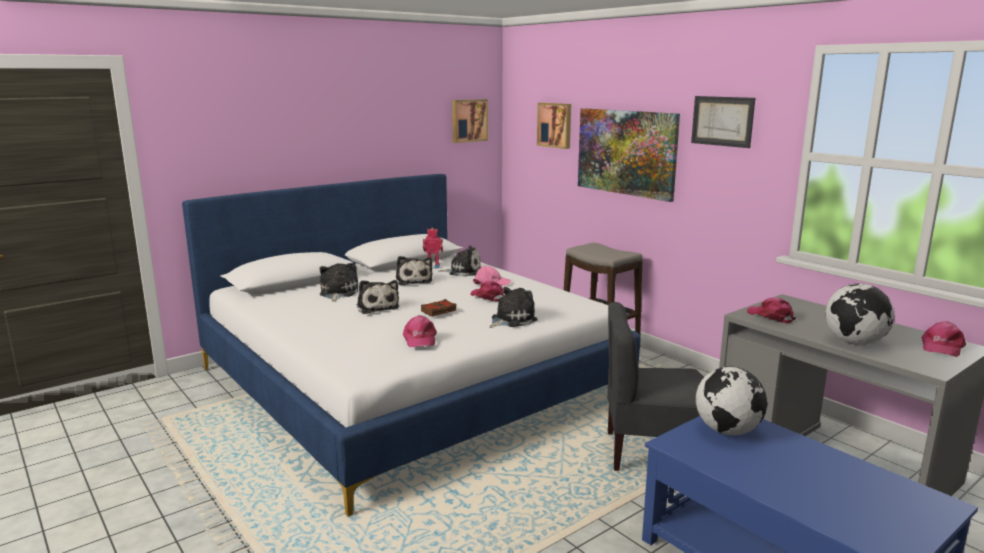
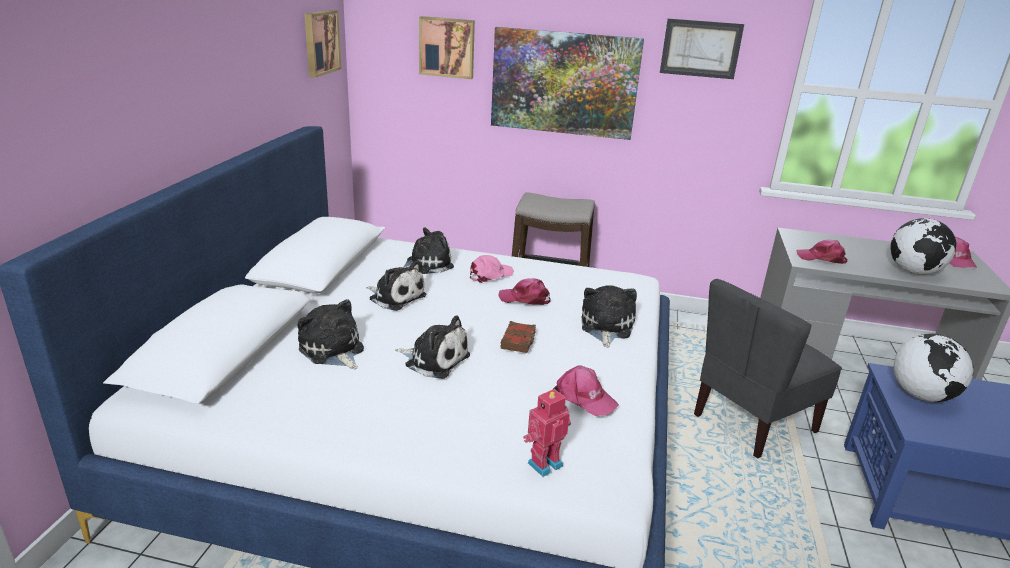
camera: 40 degrees left, 10 degrees up
toy robot [423,228,443,268] -> toy robot moved to [523,389,571,477]

